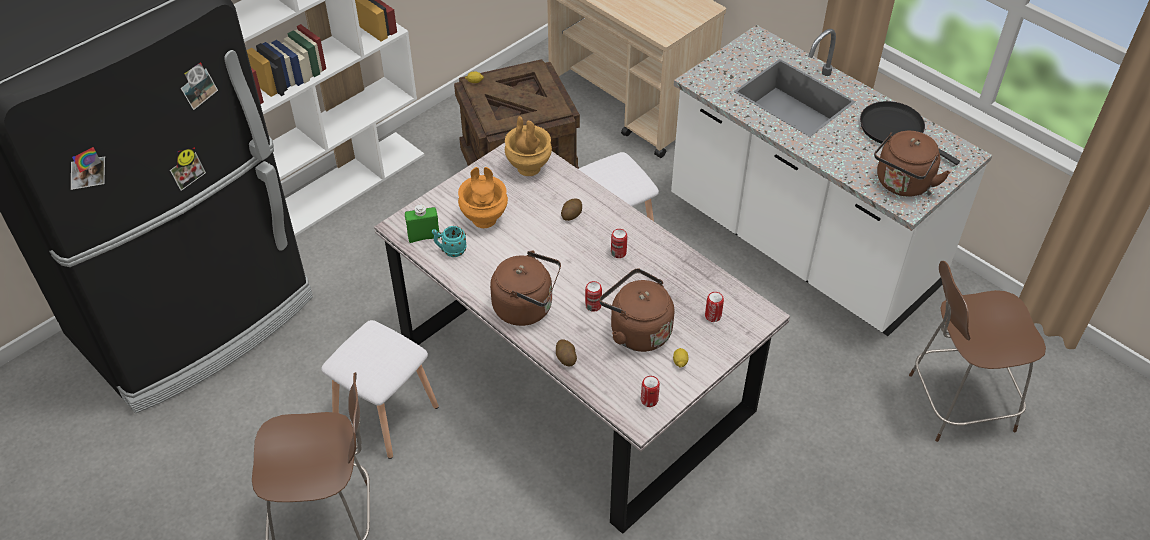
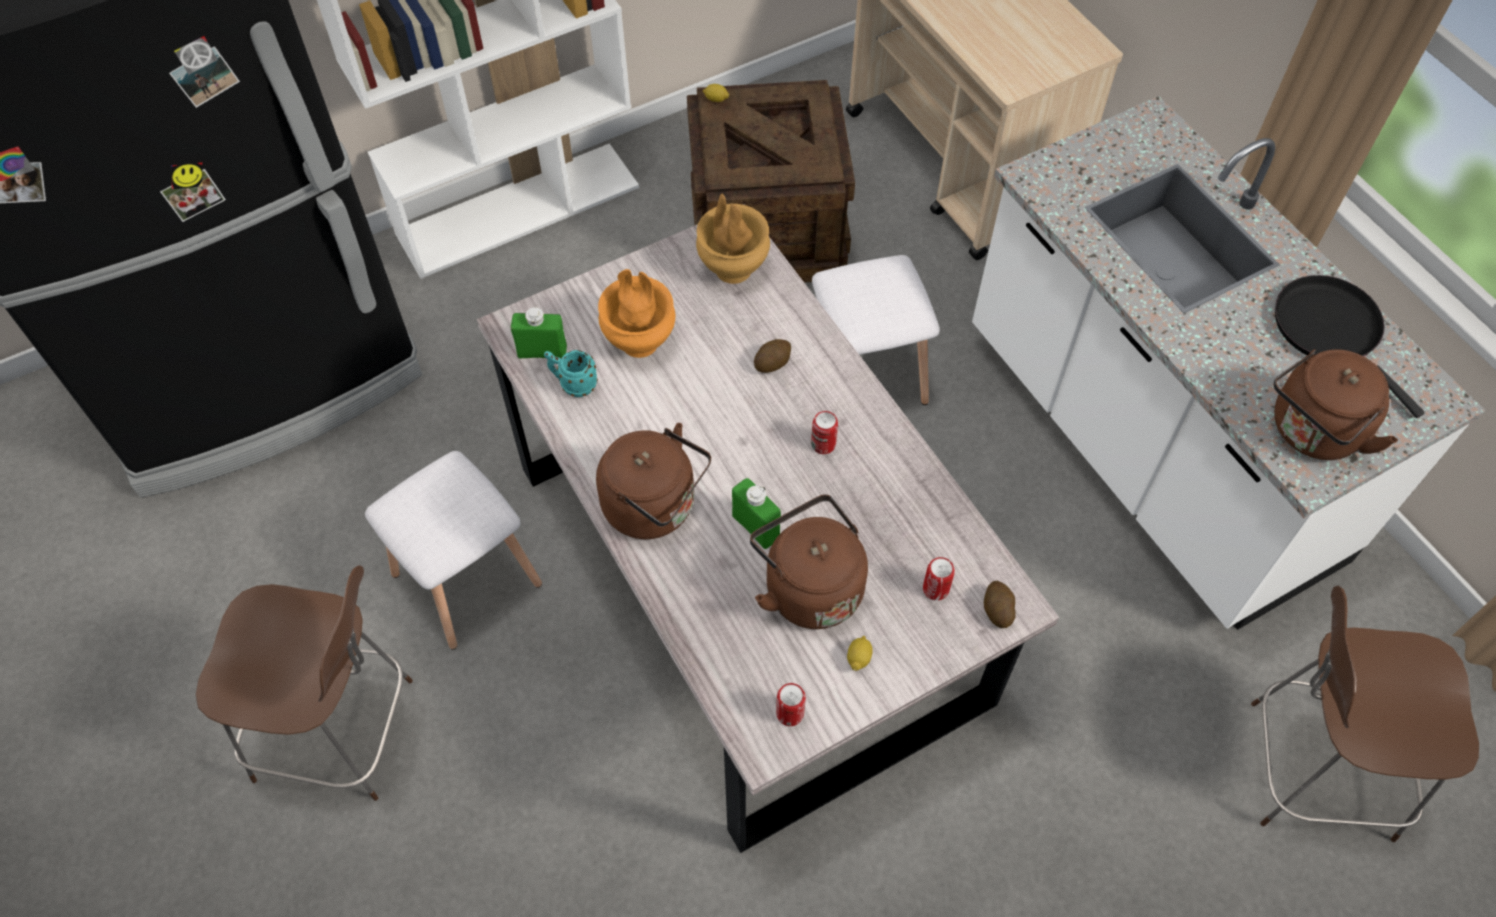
camera: 15 degrees right, 10 degrees up
potato [556,339,577,366] -> potato moved to [984,581,1015,628]
can [585,281,602,312] -> green bottle [732,478,781,549]

